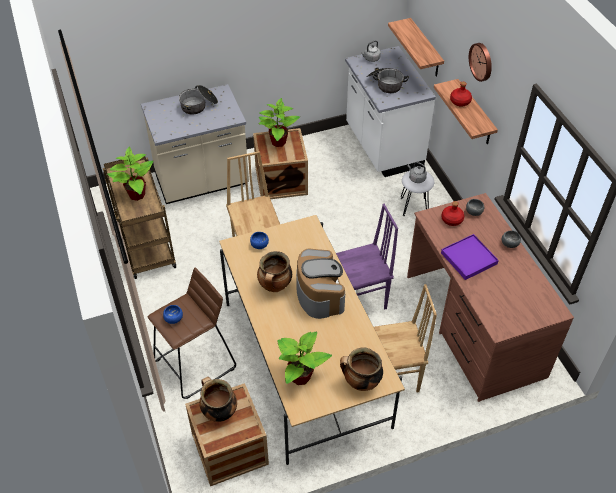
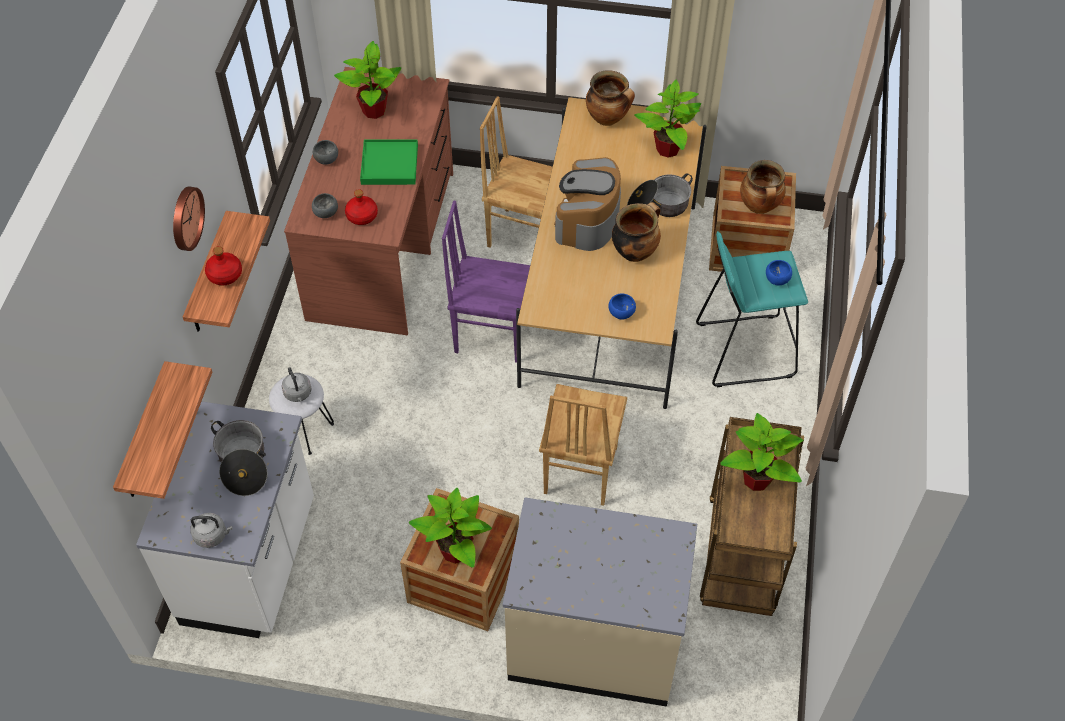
camera: 150 degrees left, 5 degrees up
brown stool [148,267,236,399] -> turquoise stool [696,231,808,387]
cooking pot [179,85,218,115] -> cooking pot moved to [627,173,693,217]
purple tray [441,234,499,280] -> green tray [360,140,418,185]
none -> potted plant [334,41,401,119]

